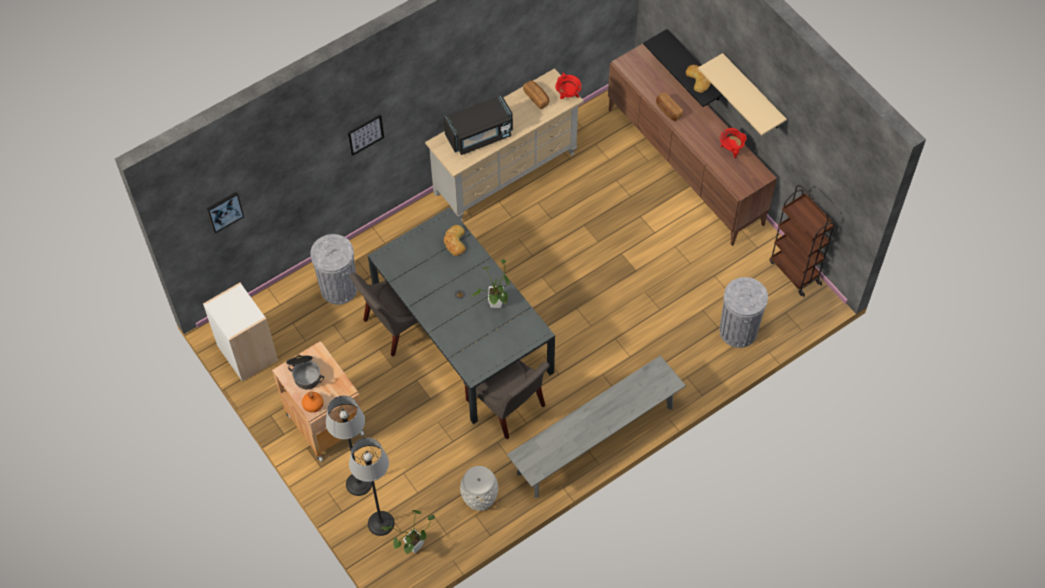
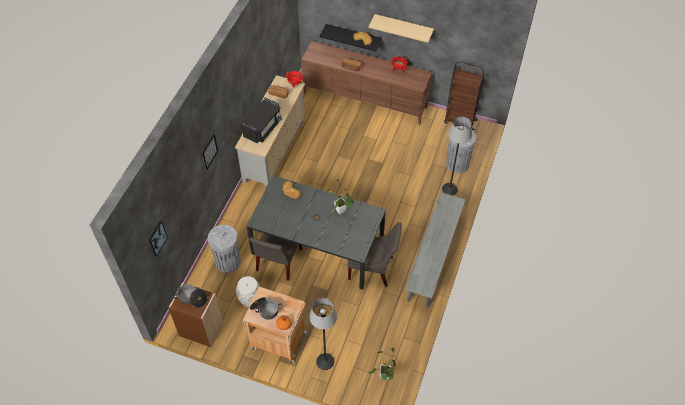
camera: 35 degrees left, 5 degrees down
white bookcase [203,283,278,382] -> brown bookcase [168,283,223,347]
floor lamp [349,438,394,536] -> floor lamp moved to [442,116,472,195]
white stool [460,466,498,511] -> white stool moved to [236,276,260,307]
none -> cooking pot [173,284,207,308]

